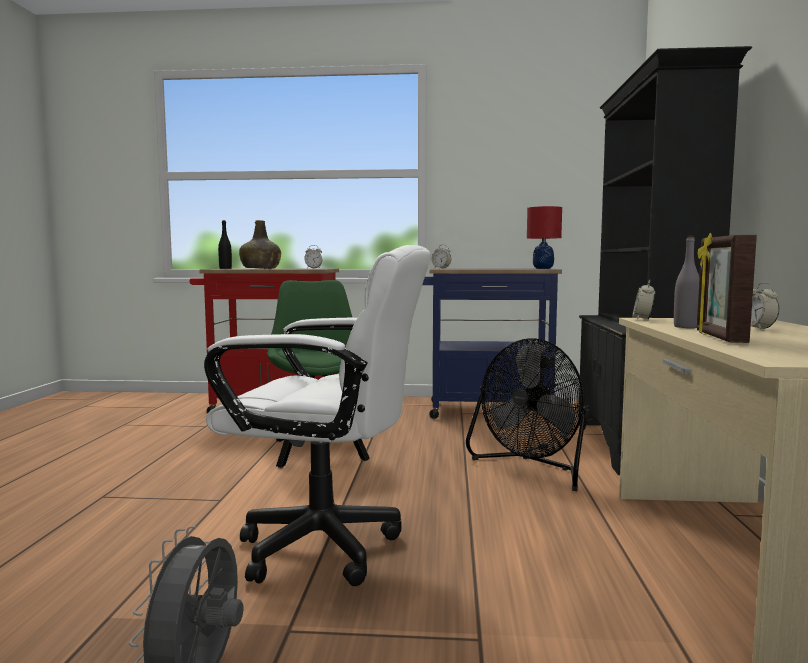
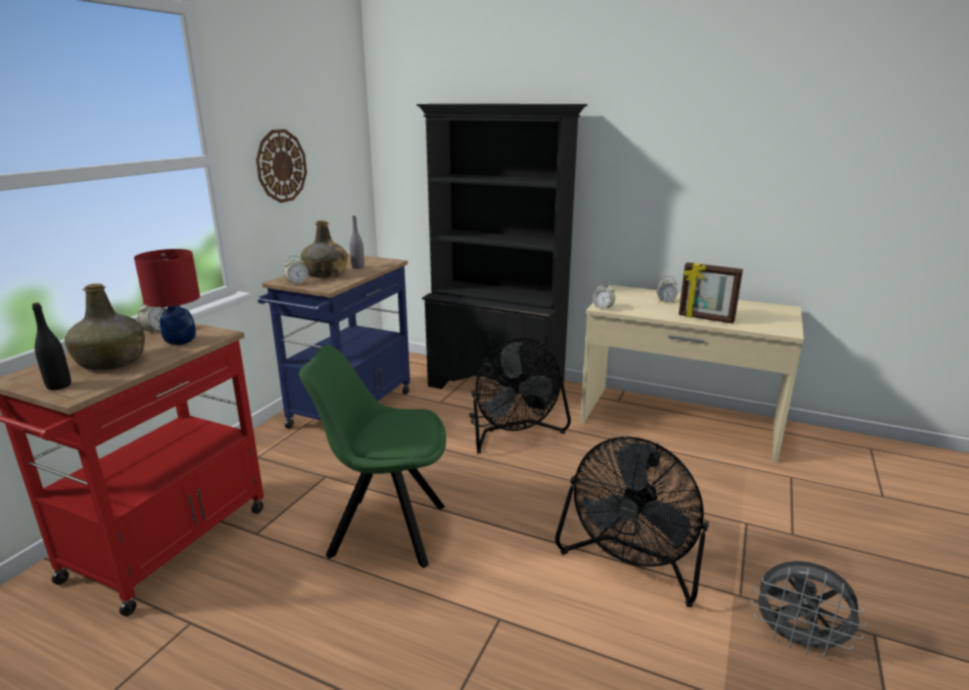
camera: 70 degrees left, 15 degrees up
white office chair [204,245,431,586] -> black fan [555,437,709,607]
red table lamp [527,206,562,269] -> red table lamp moved to [134,249,200,345]
grey bottle [674,236,699,328] -> grey bottle moved to [350,216,364,269]
none -> wall clock [256,129,307,203]
none -> green bottle [301,221,348,278]

